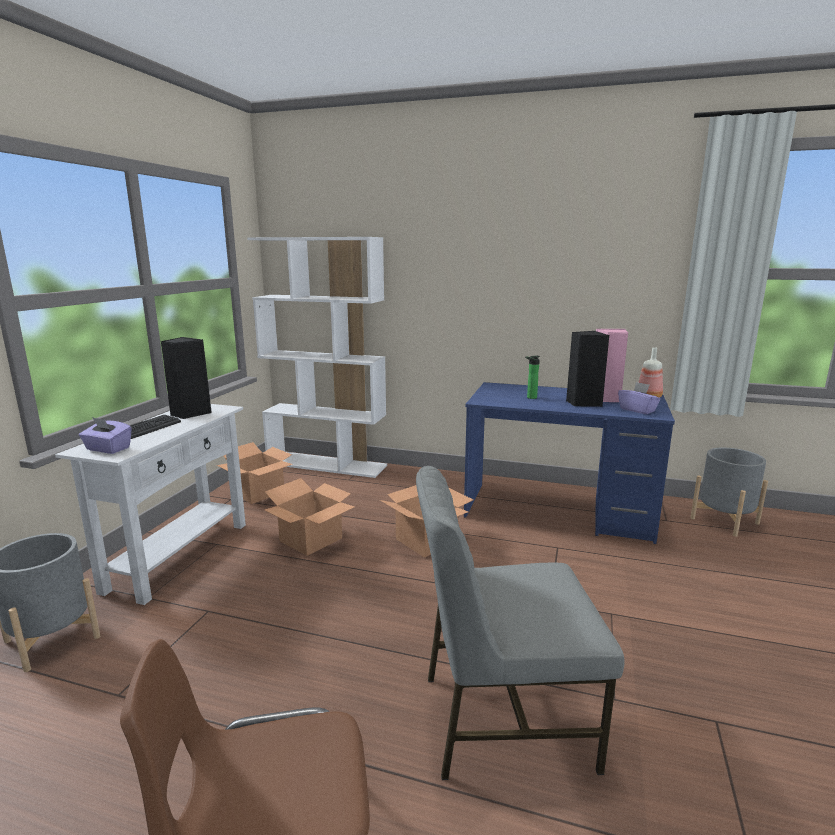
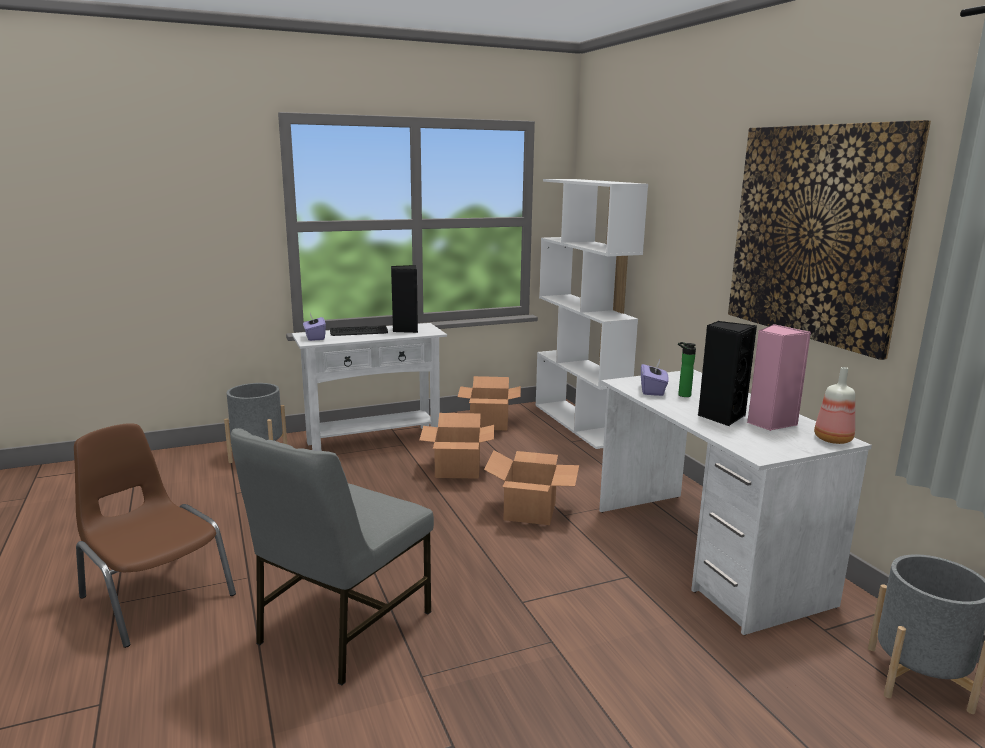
camera: 50 degrees right, 0 degrees up
grey chair [416,466,624,780] -> grey chair turned 105 degrees counterclockwise [230,428,434,686]
blue desk [464,382,675,544] -> white desk [599,370,872,635]
purple tissue box [618,382,661,414] -> purple tissue box moved to [641,360,669,396]
none -> picture [728,120,931,360]

